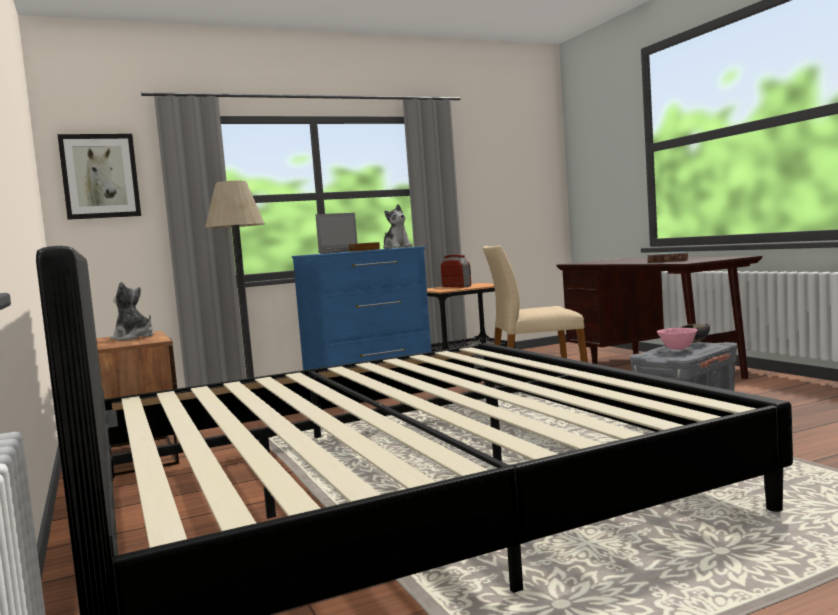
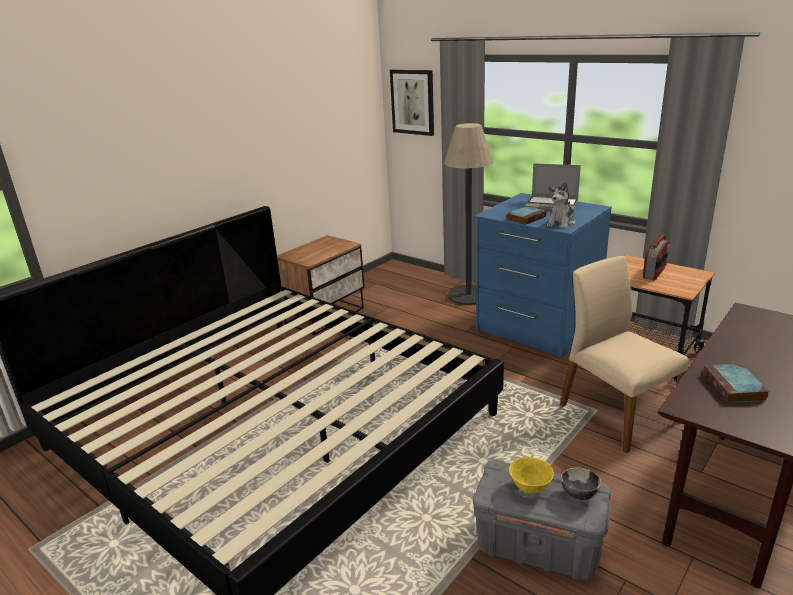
camera: 65 degrees right, 20 degrees up
plush toy [111,282,153,340] -> none
pink bowl [657,328,698,350] -> yellow bowl [509,457,554,494]

